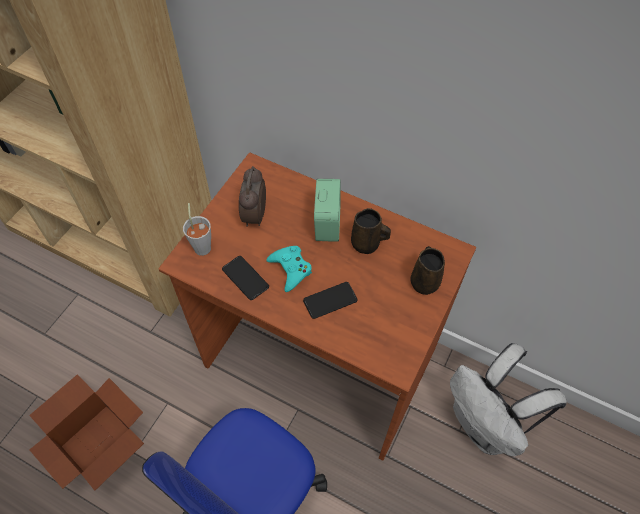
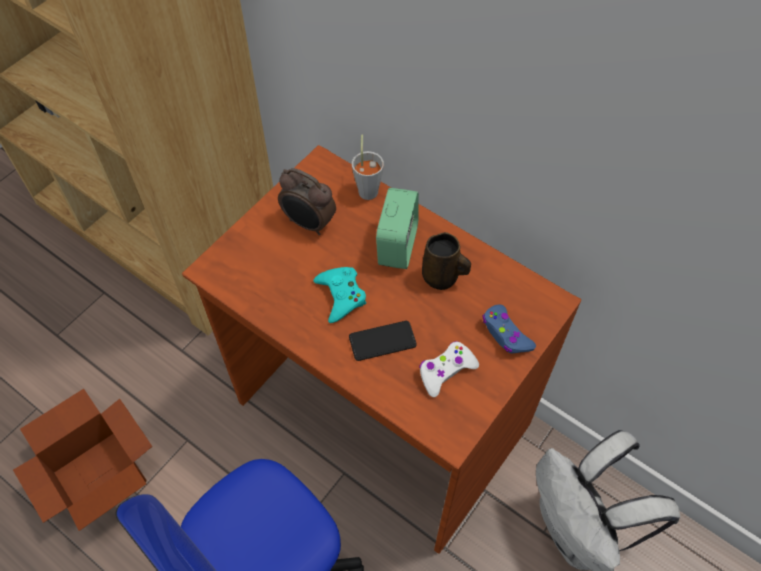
camera: 10 degrees right, 0 degrees up
grey cup [183,203,211,256] -> grey cup moved to [352,135,384,200]
phone [222,256,269,300] -> none
alarm clock [239,166,266,227] -> alarm clock turned 75 degrees counterclockwise [278,168,336,235]
brown mug [410,246,445,295] -> blue game controller [483,305,536,354]
none -> white game controller [419,341,479,397]

